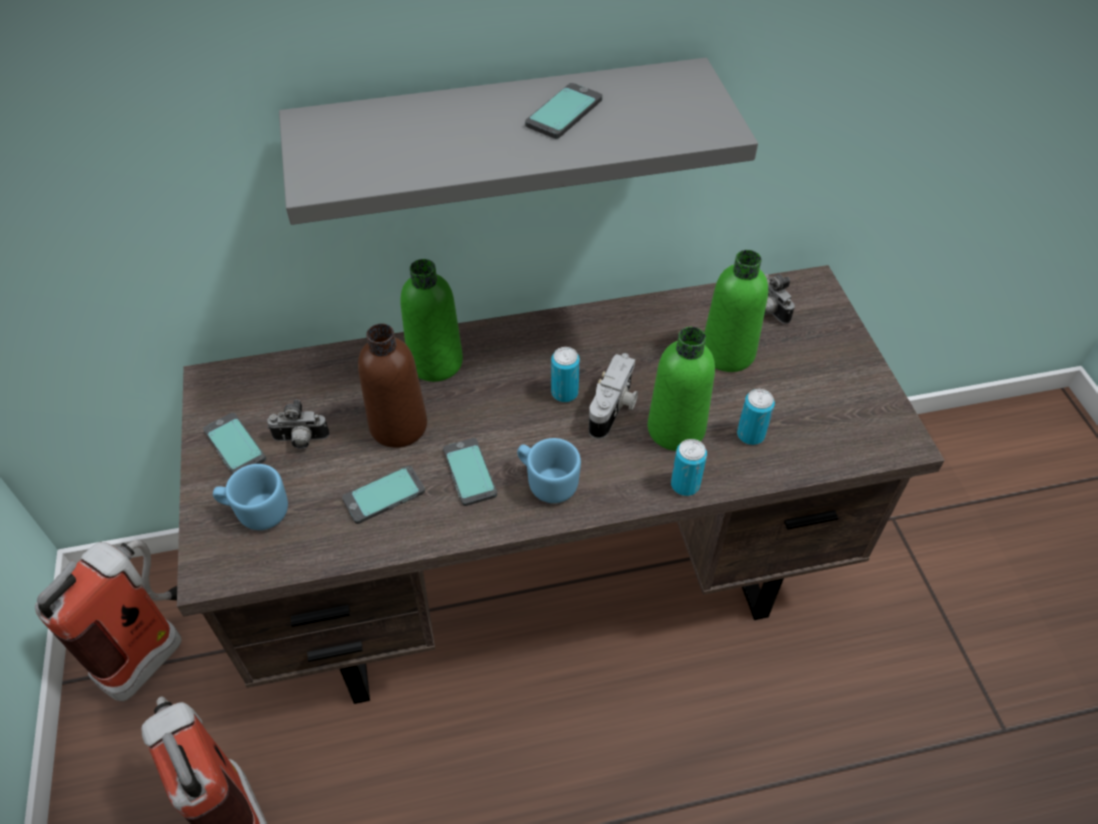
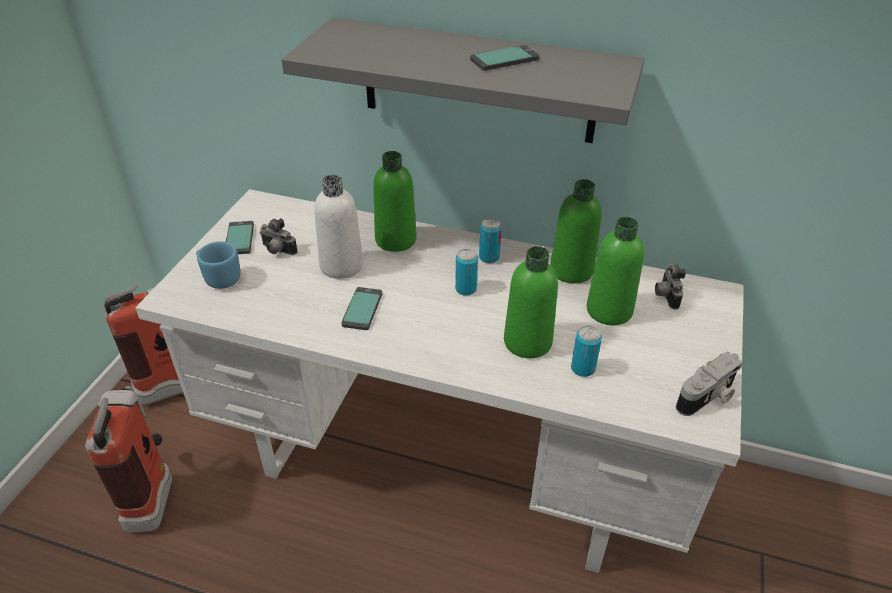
camera: 30 degrees right, 10 degrees down
brown desk [177,265,945,704] -> white desk [135,189,744,573]
phone [342,465,425,524] -> none
brown bottle [358,323,427,448] -> white bottle [314,175,363,279]
blue mug [517,438,581,503] -> none
camera [588,353,638,439] -> camera moved to [676,352,743,416]
can [671,439,707,496] -> can moved to [479,218,502,263]
none -> green bottle [550,179,602,284]

